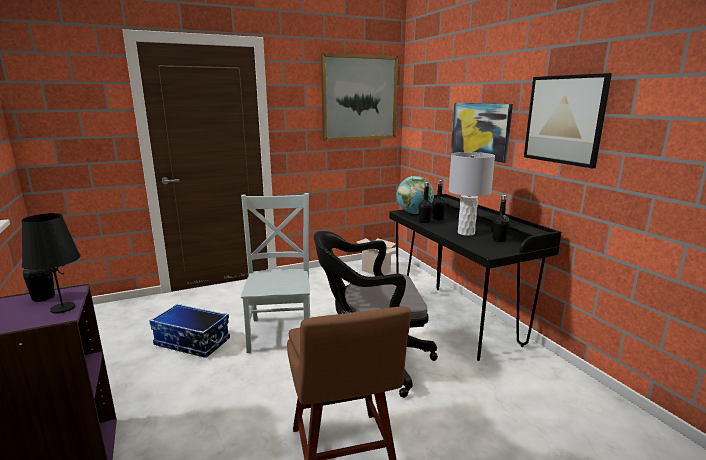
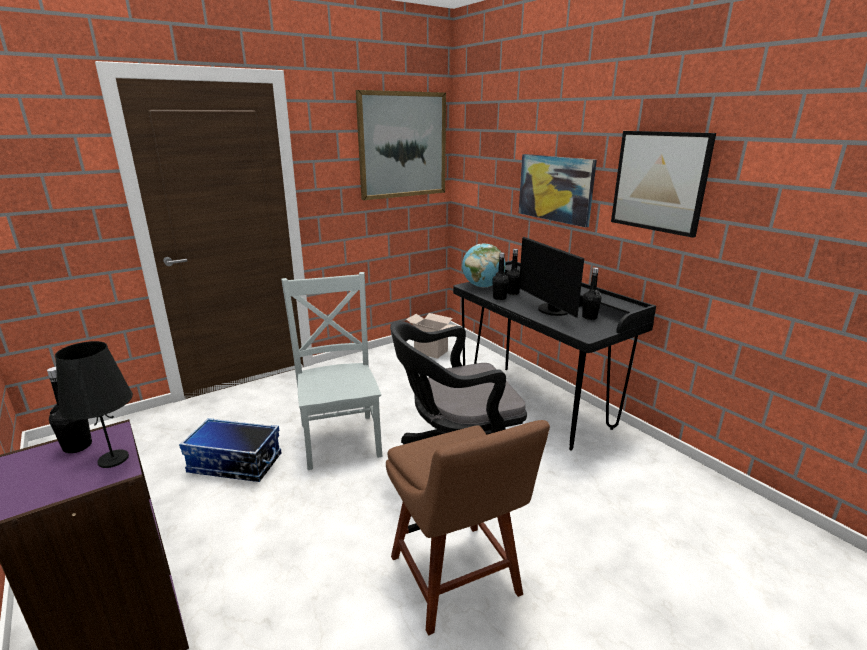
camera: 10 degrees left, 5 degrees up
grey table lamp [449,152,495,236] -> monitor [519,237,584,318]

